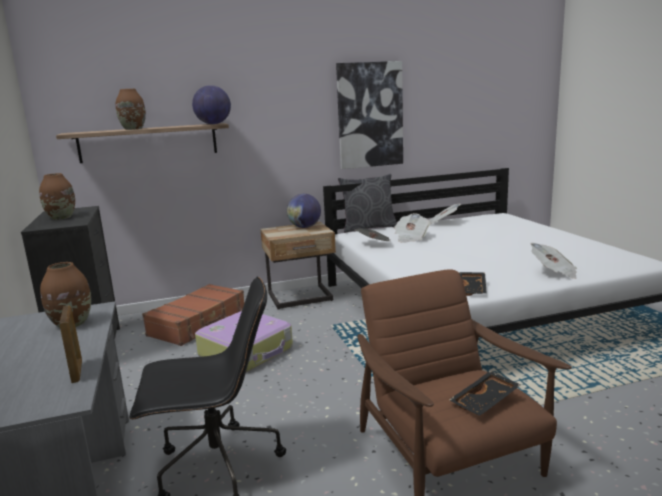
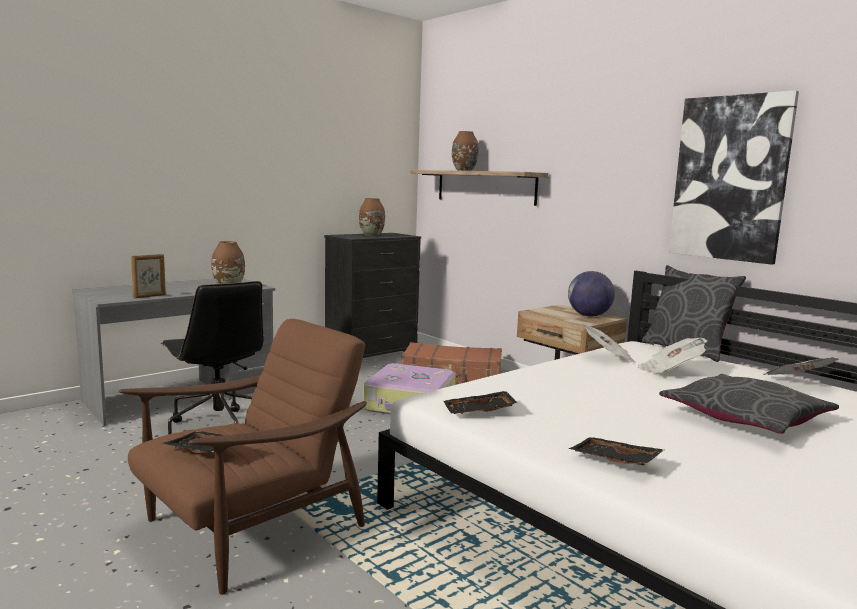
camera: 65 degrees right, 5 degrees down
globe [192,85,231,124] -> none
newspaper [531,243,577,279] -> black tray [569,437,664,465]
none -> grey pillow [659,374,839,434]

